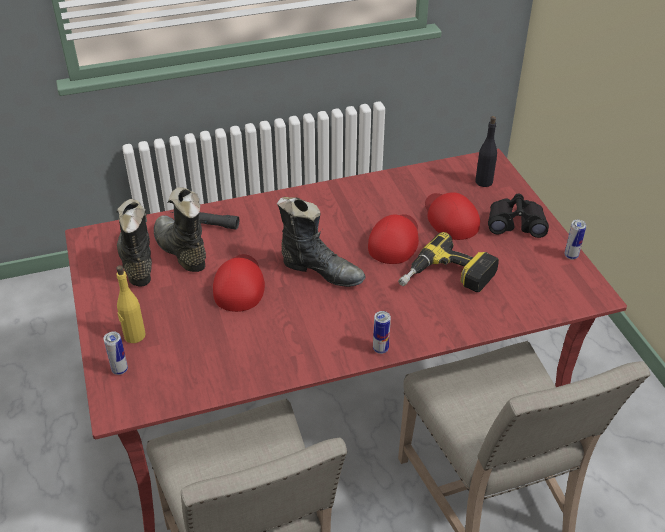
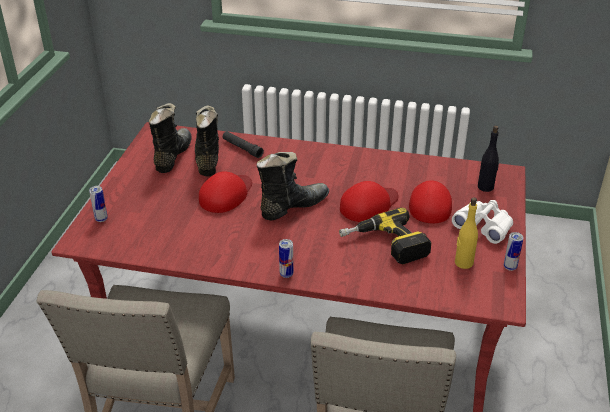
camera: 30 degrees right, 5 degrees down
yellow bottle [116,265,146,343] -> yellow bottle moved to [455,197,478,269]
black boot [277,197,366,287] -> black boot turned 90 degrees counterclockwise [257,152,329,221]
black binoculars [488,193,549,238] -> white binoculars [452,200,513,244]

